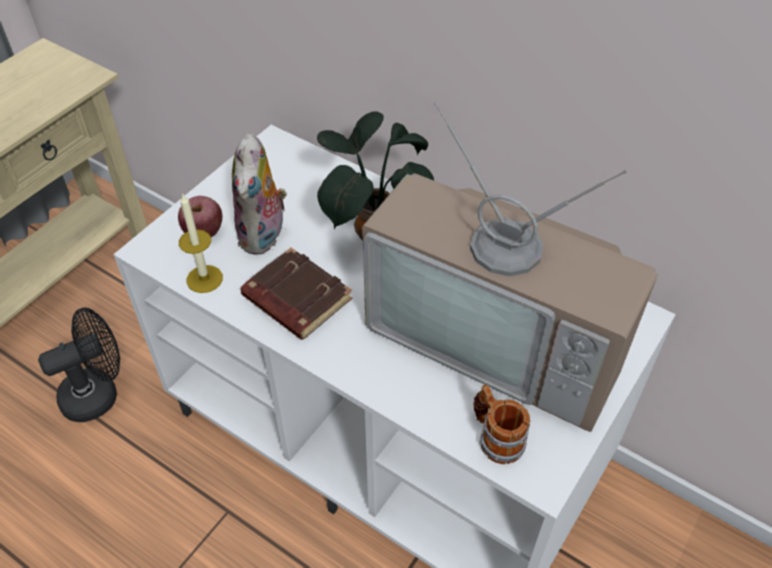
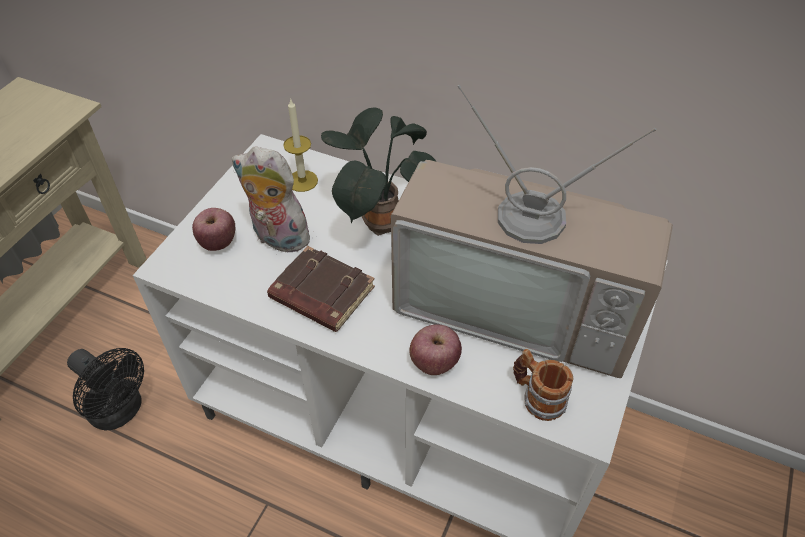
camera: 10 degrees left, 0 degrees up
black fan [38,307,120,422] -> black fan turned 75 degrees clockwise [67,348,144,430]
candle [179,193,223,293] -> candle moved to [283,98,318,192]
plush toy [232,133,287,255] -> plush toy turned 120 degrees clockwise [231,146,310,255]
none -> apple [409,324,462,375]

